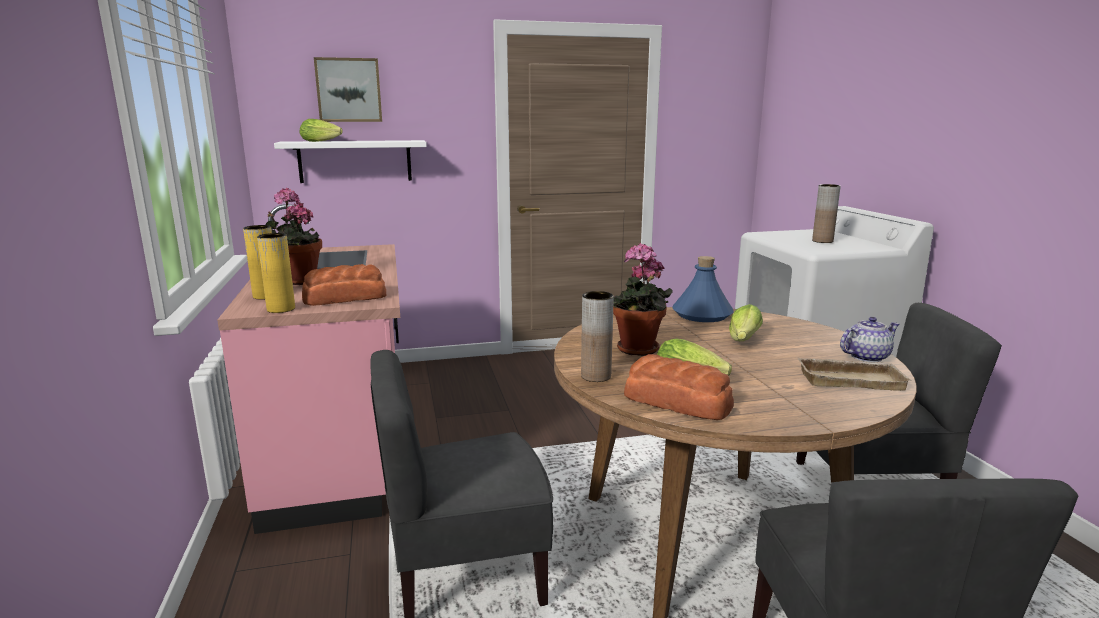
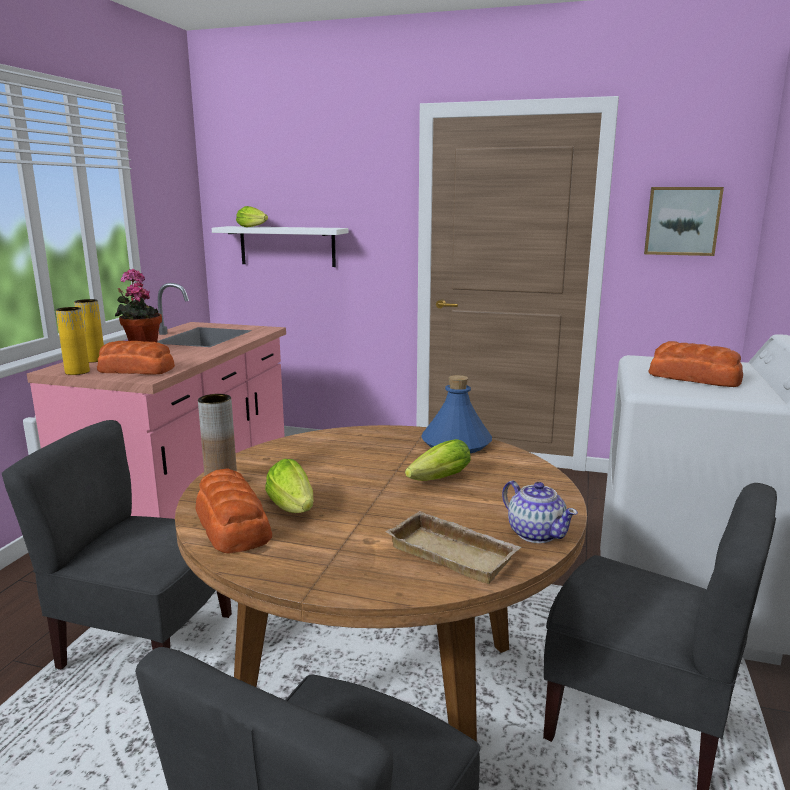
camera: 30 degrees right, 0 degrees up
picture [314,57,382,122] -> picture moved to [644,187,724,256]
potted plant [613,243,673,356] -> none
brown vase [812,184,841,243] -> bread [648,341,743,387]
teapot [840,317,899,362] -> teapot turned 45 degrees clockwise [502,480,578,543]

